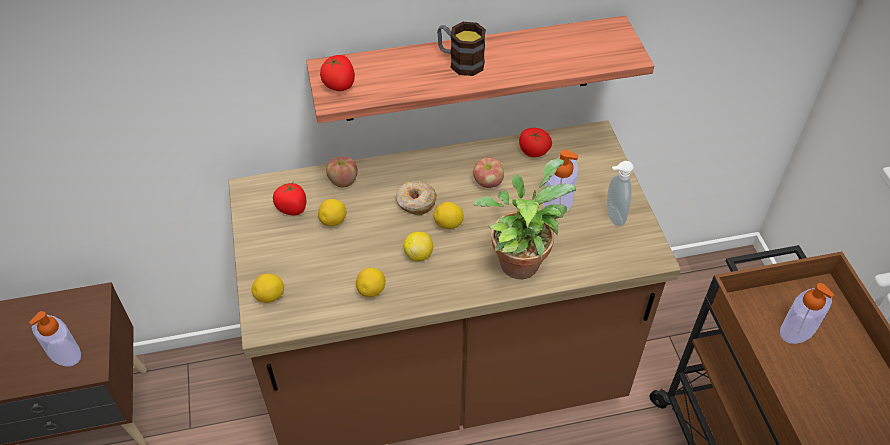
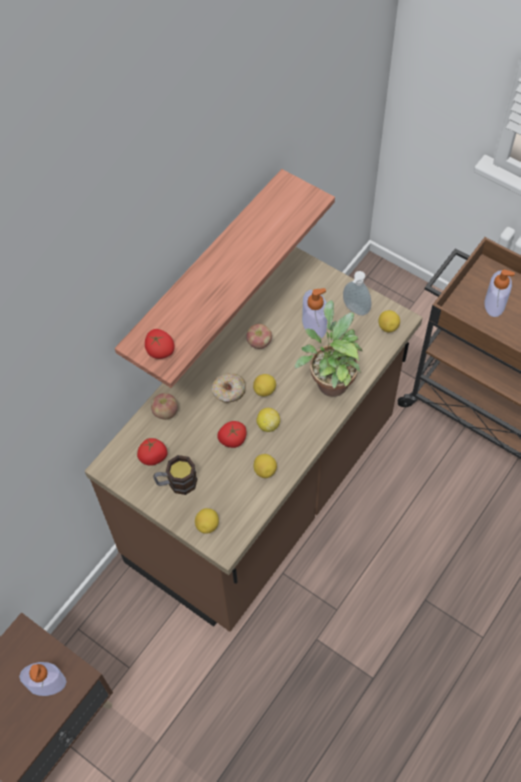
camera: 40 degrees left, 10 degrees up
lemon [318,199,347,226] -> lemon moved to [378,310,400,332]
mug [437,22,486,76] -> mug moved to [153,455,197,495]
tomato [519,128,552,157] -> tomato moved to [218,421,247,448]

